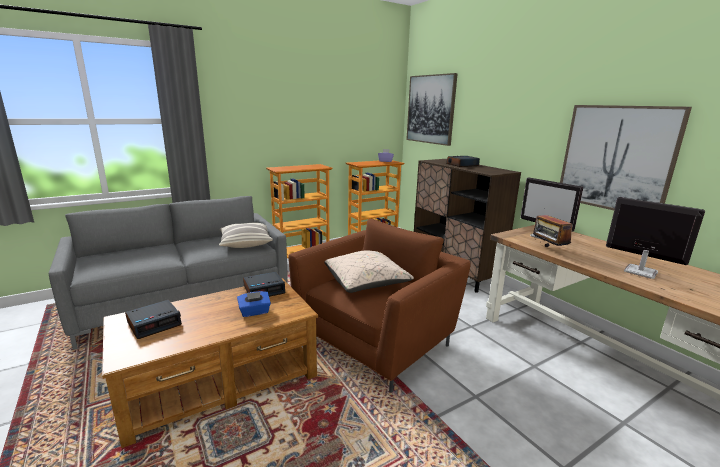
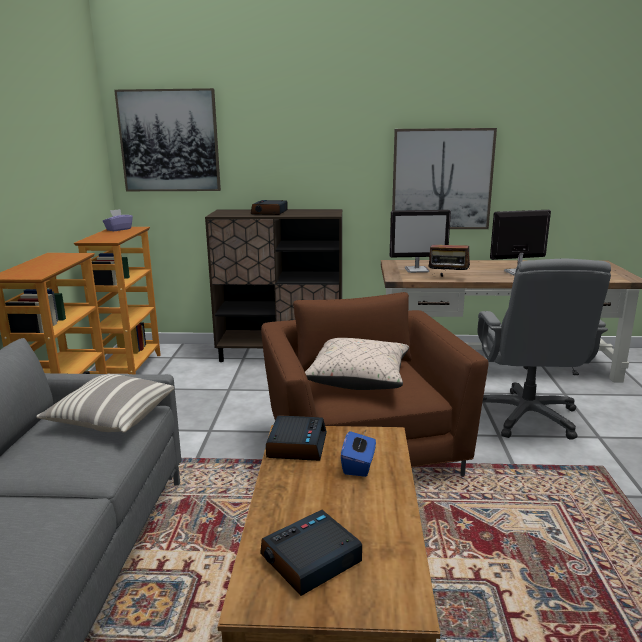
camera: 55 degrees left, 0 degrees up
alarm clock [125,300,182,339] -> alarm clock turned 120 degrees counterclockwise [260,510,362,596]
none -> grey office chair [478,259,611,440]

